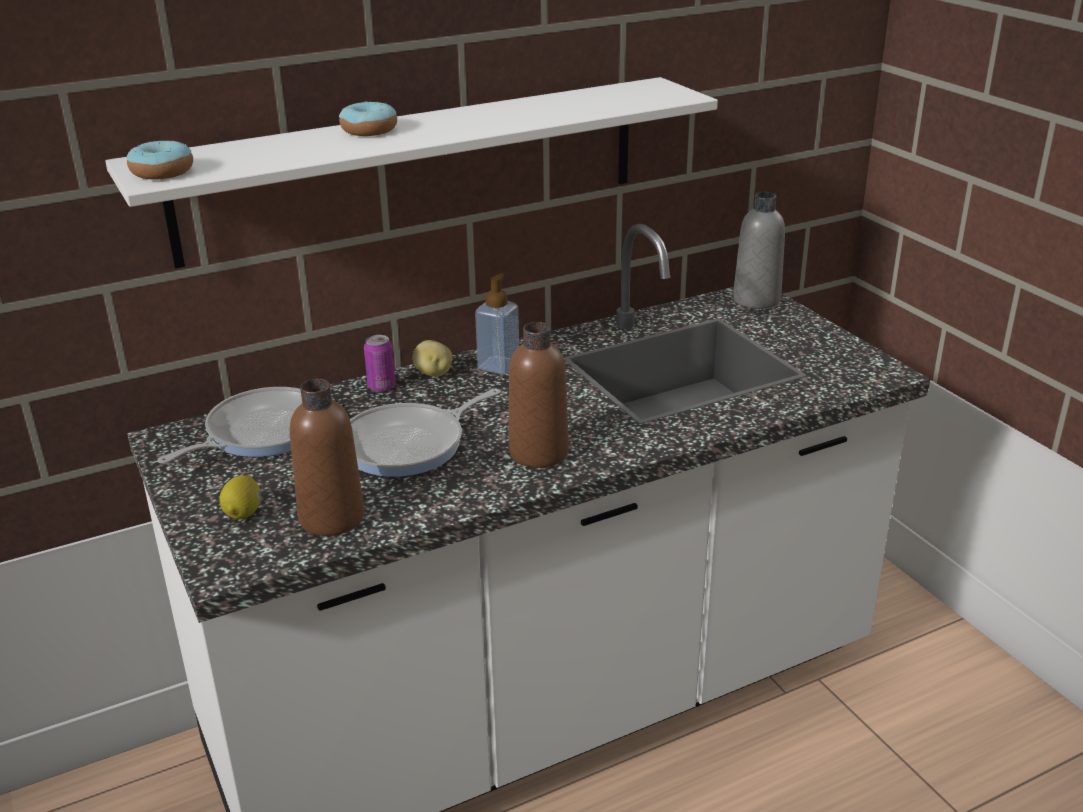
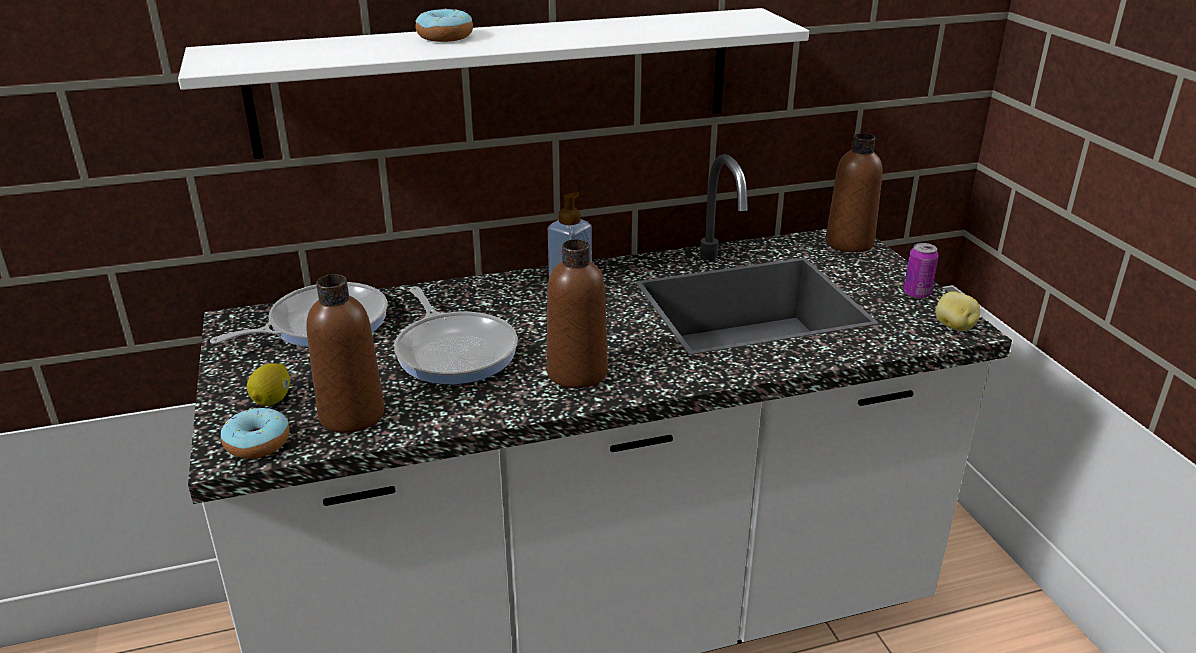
camera: 10 degrees right, 0 degrees up
donut [127,141,193,179] -> donut moved to [221,408,290,459]
frying pan [350,389,501,477] -> frying pan turned 90 degrees counterclockwise [394,286,518,385]
can [364,335,395,392] -> can moved to [903,243,939,299]
potato [412,340,453,377] -> potato moved to [935,291,981,331]
grey bottle [733,192,785,309] -> brown bottle [826,133,883,253]

